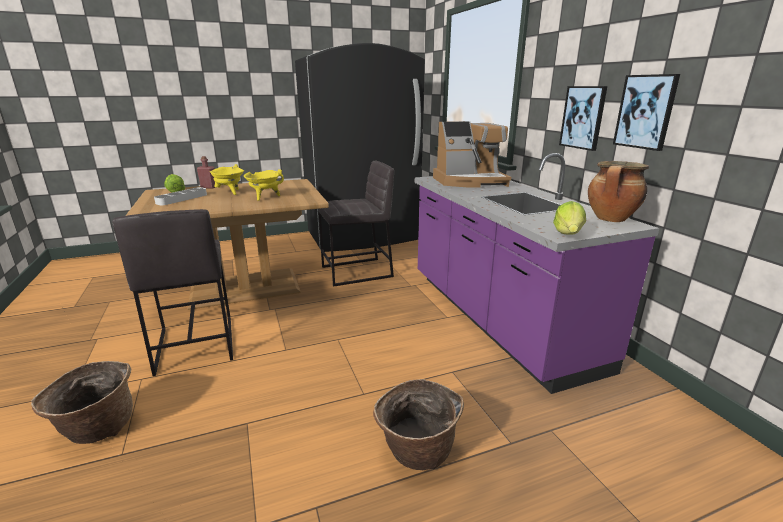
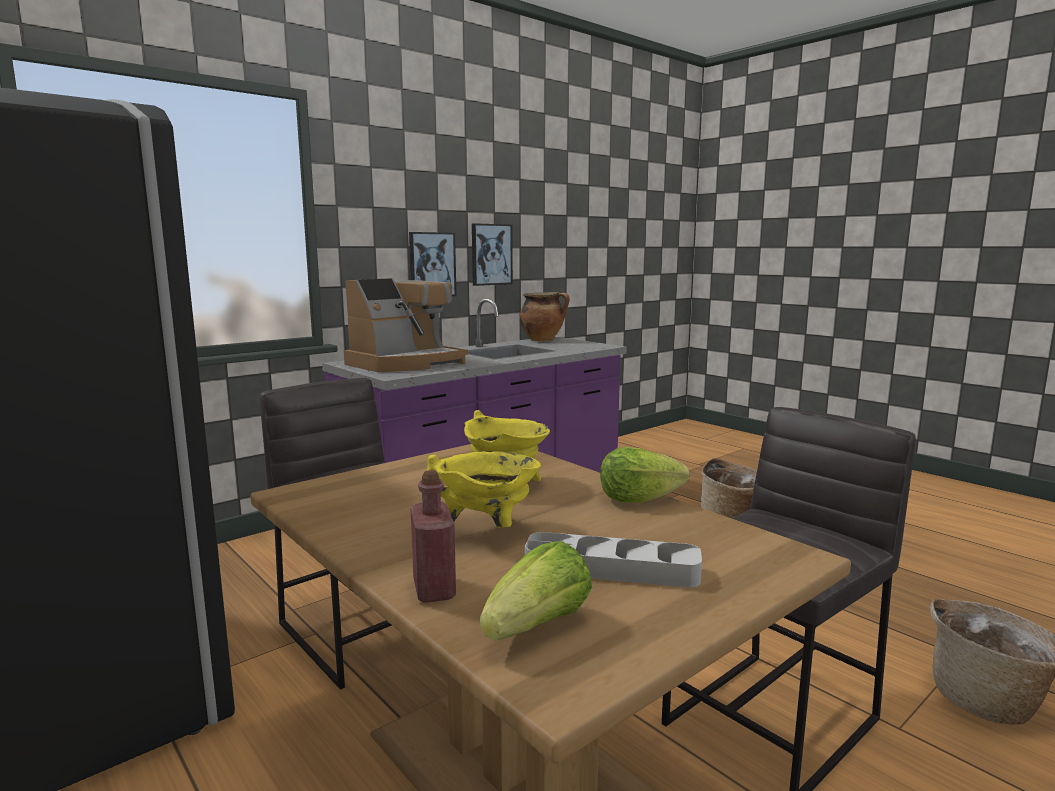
camera: 110 degrees left, 10 degrees down
coffee machine [433,121,511,188] -> coffee machine turned 75 degrees clockwise [344,278,468,372]
lettuce [553,201,586,235] -> lettuce moved to [600,447,690,503]

